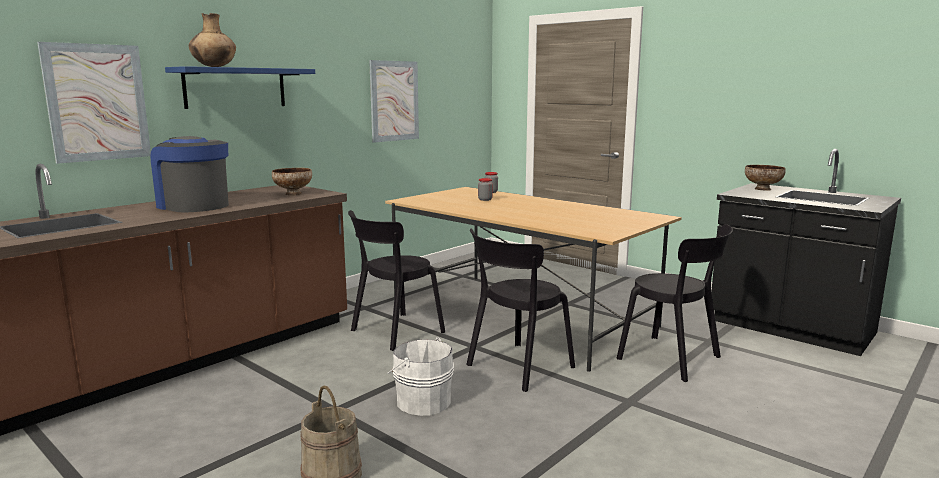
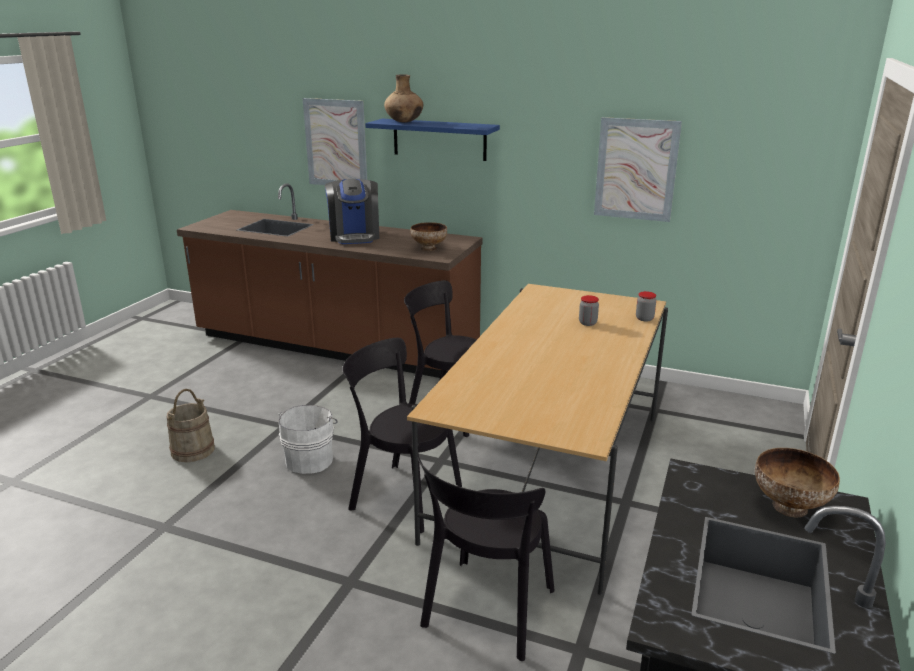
camera: 70 degrees right, 10 degrees up
coffee machine [150,136,229,212] -> coffee machine turned 150 degrees clockwise [325,179,380,244]

